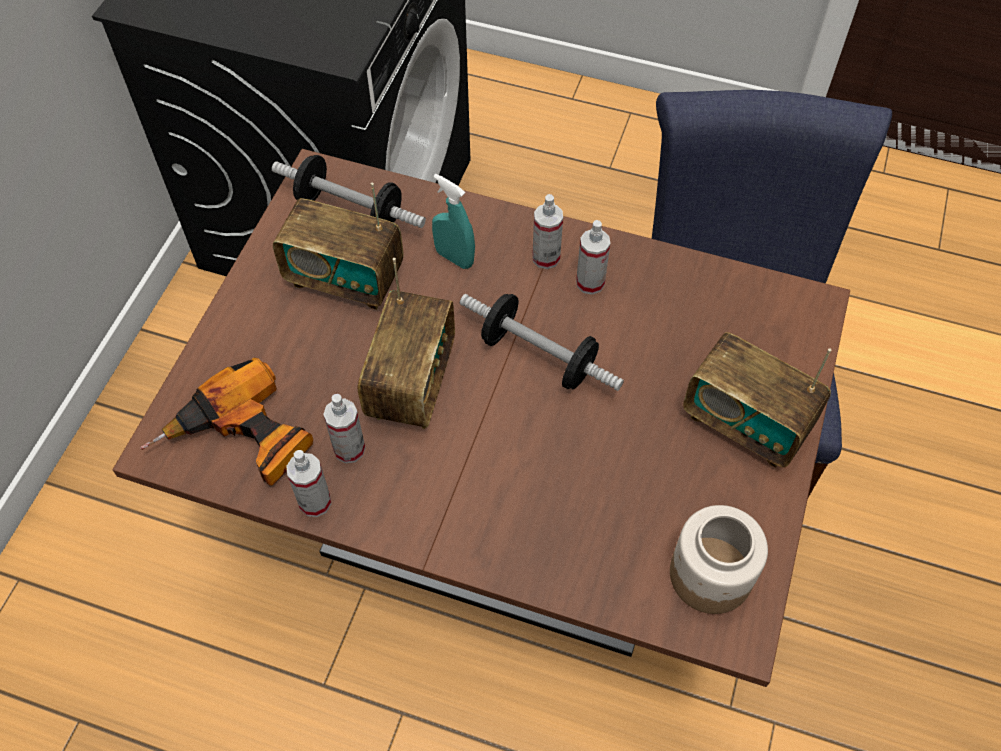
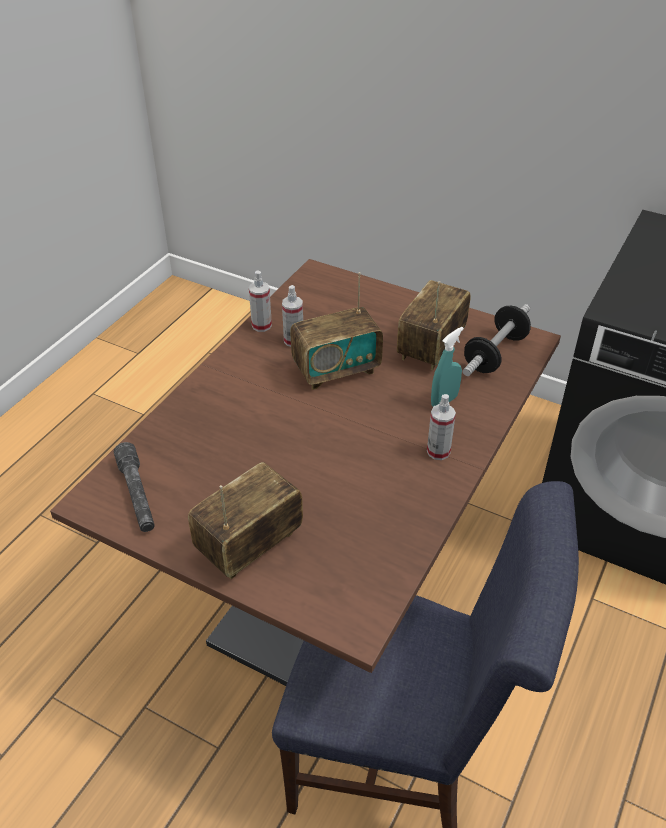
camera: 100 degrees right, 15 degrees down
power drill [140,357,313,486] -> none
radio [358,258,455,429] -> radio turned 45 degrees counterclockwise [290,272,383,390]
dumbbell [460,294,624,391] -> none
spray bottle [576,220,610,294] -> none
jar [670,505,768,614] -> grey flashlight [114,442,155,532]

